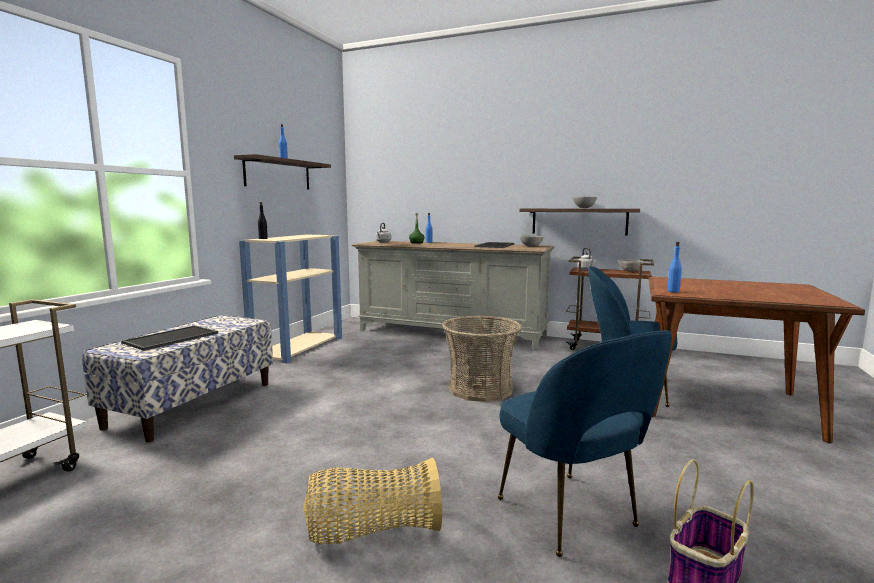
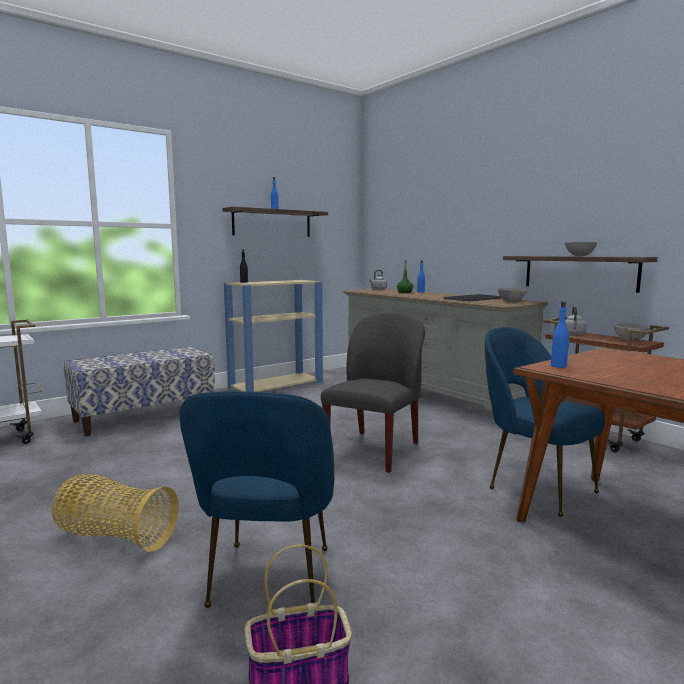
camera: 30 degrees right, 0 degrees up
tray [121,325,218,351] -> none
basket [442,316,522,402] -> grey chair [321,312,425,473]

